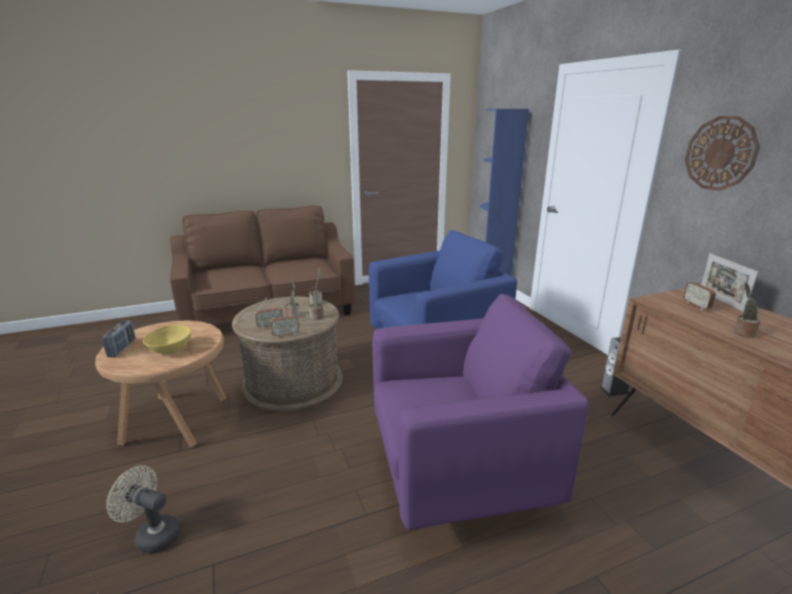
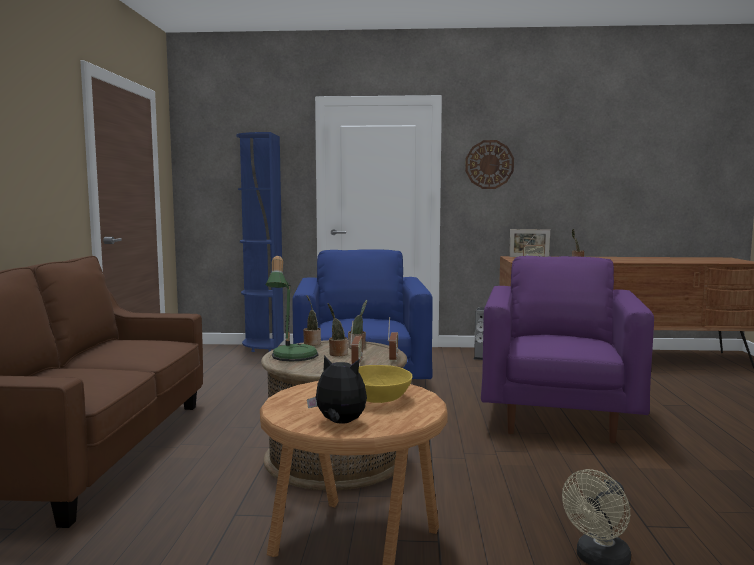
camera: 65 degrees left, 15 degrees down
radio [102,320,136,357] -> plush toy [307,355,367,424]
none -> table lamp [265,256,318,362]

